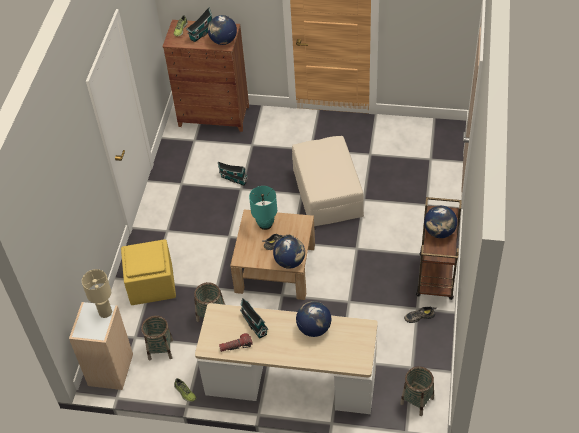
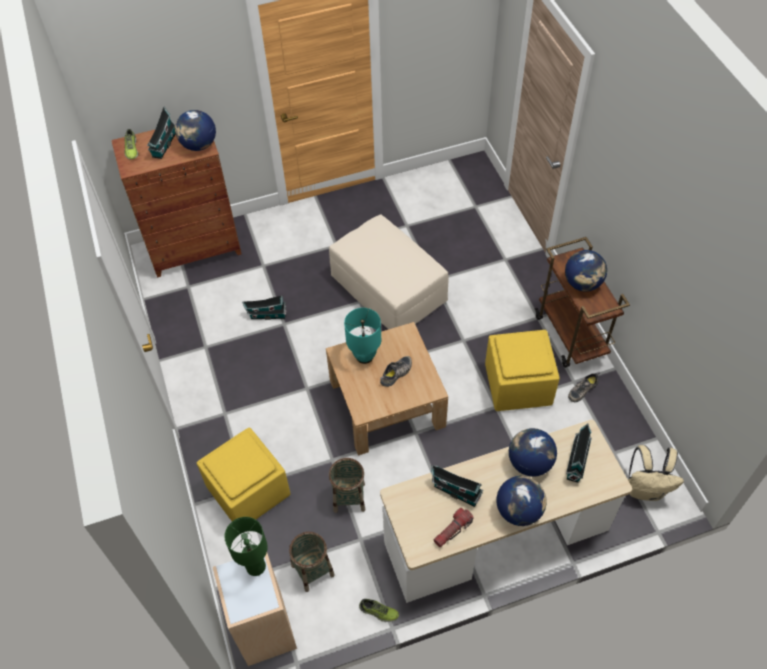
camera: 30 degrees left, 5 degrees up
beige table lamp [82,269,112,318] -> green table lamp [224,517,268,576]
globe [273,236,305,269] -> globe moved to [497,476,547,526]
basket [400,366,434,416] -> beige backpack [628,445,684,501]
none -> yellow ottoman [485,330,560,411]
none -> toy house [566,423,592,483]

